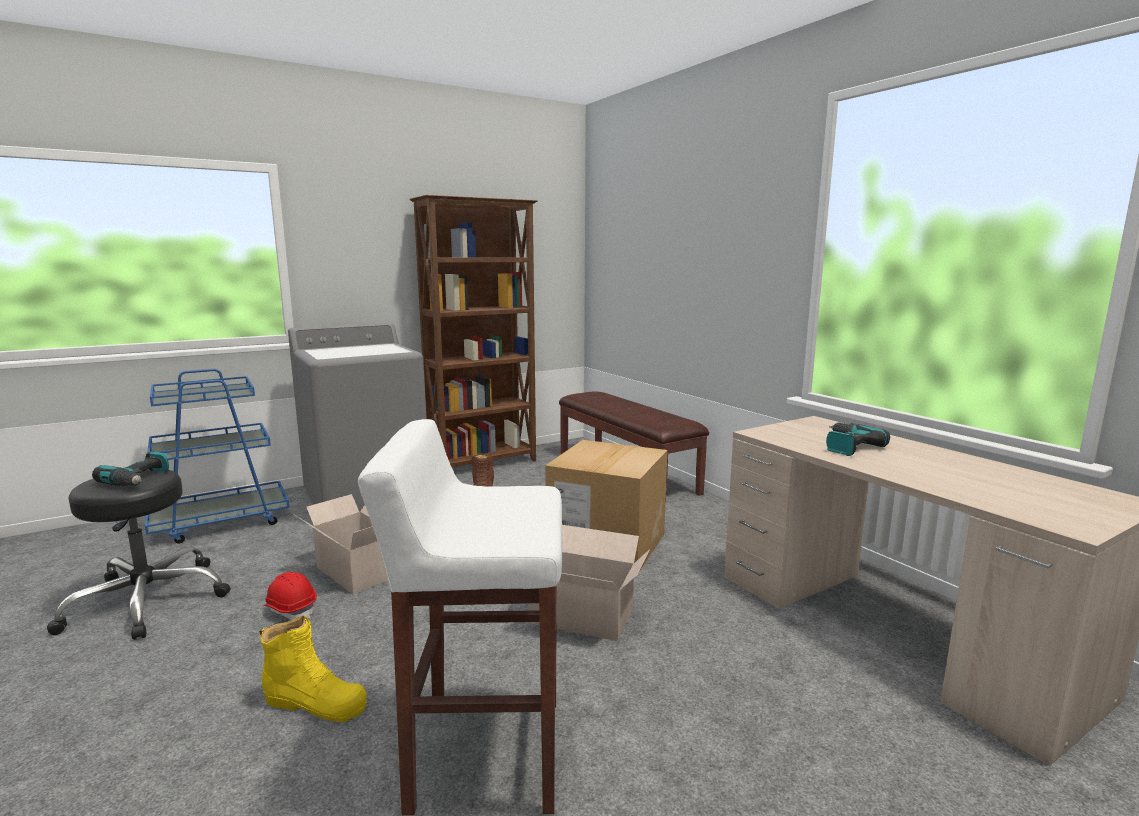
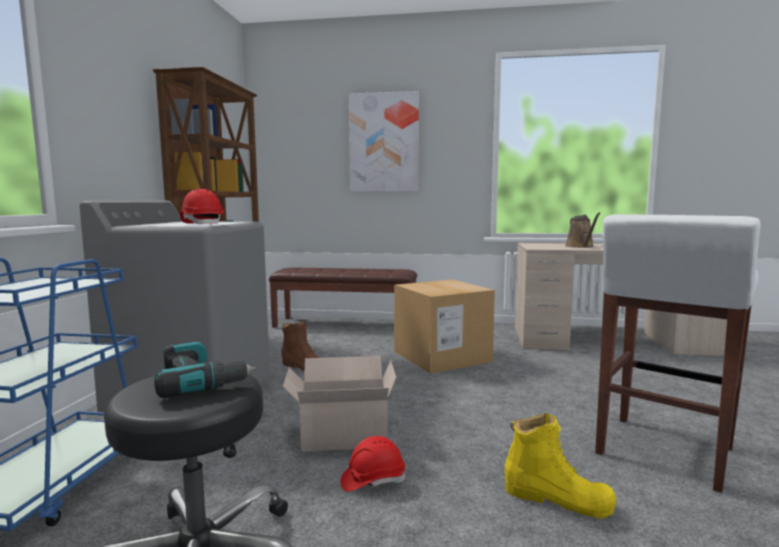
camera: 50 degrees left, 5 degrees down
yellow boot [260,616,367,722] -> yellow boot turned 60 degrees clockwise [505,413,616,519]
cardboard box [531,525,650,641] -> none
power drill [826,422,890,456] -> brown watering can [565,212,600,248]
none -> red hard hat [180,189,224,226]
none -> picture [349,91,419,192]

